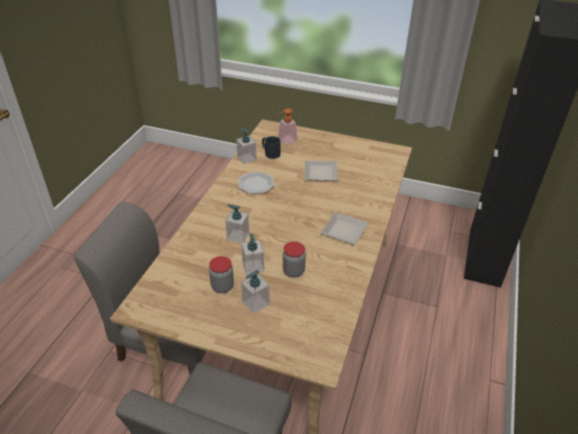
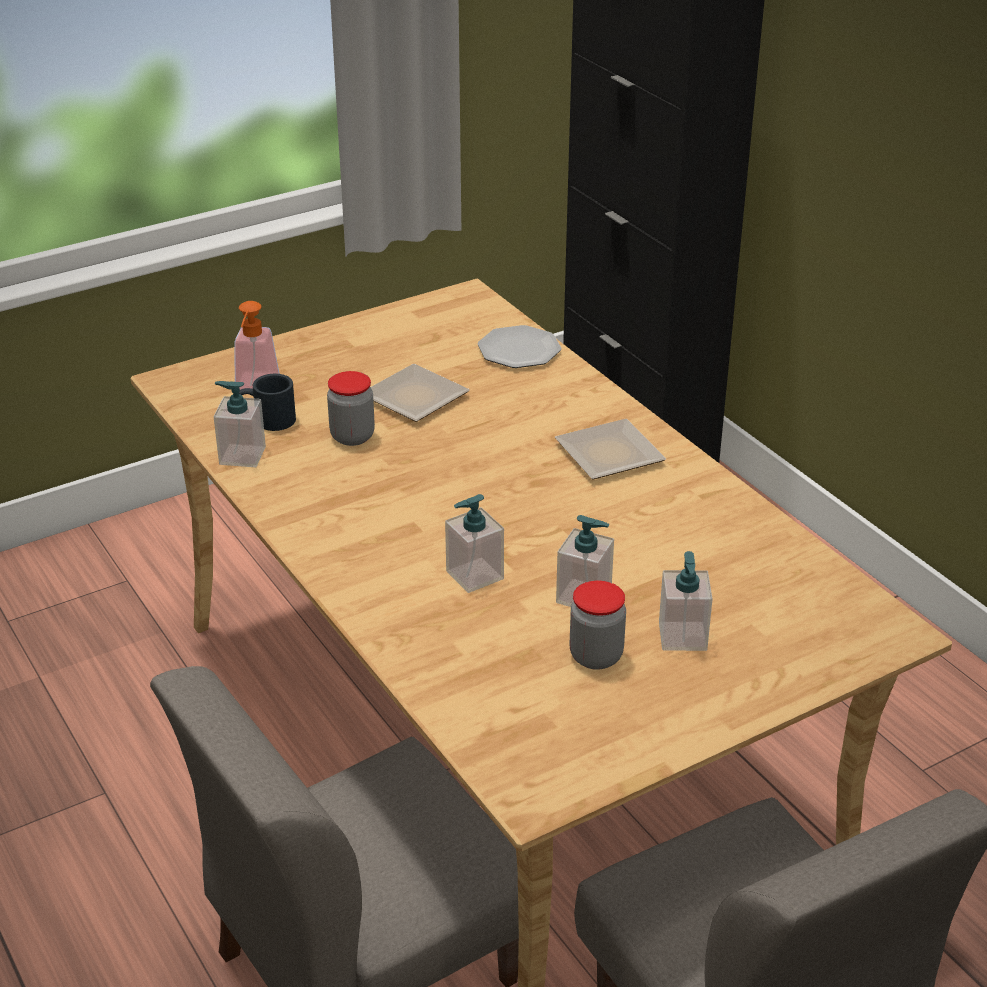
camera: 50 degrees left, 5 degrees down
plate [238,172,275,194] -> plate moved to [478,325,561,368]
jar [283,241,306,278] -> jar moved to [327,371,375,446]

